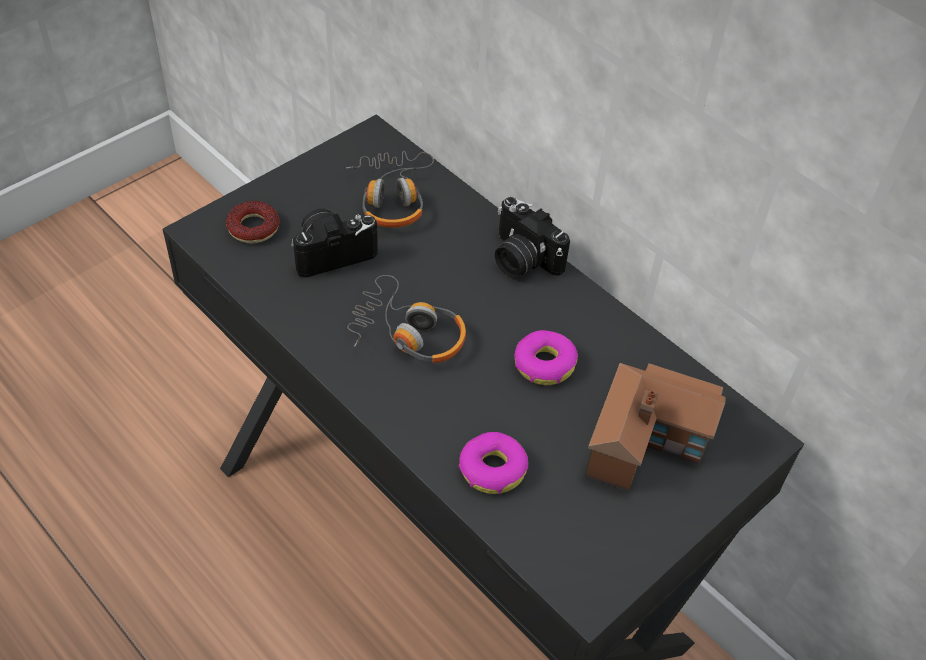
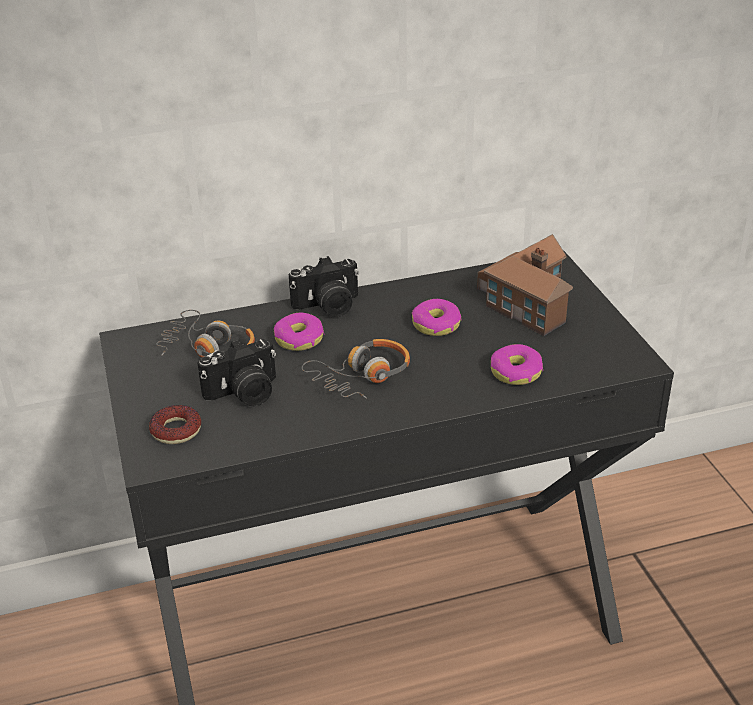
camera: 60 degrees left, 15 degrees down
camera [291,209,378,278] -> camera turned 120 degrees counterclockwise [197,338,276,406]
none -> donut [274,313,324,351]

